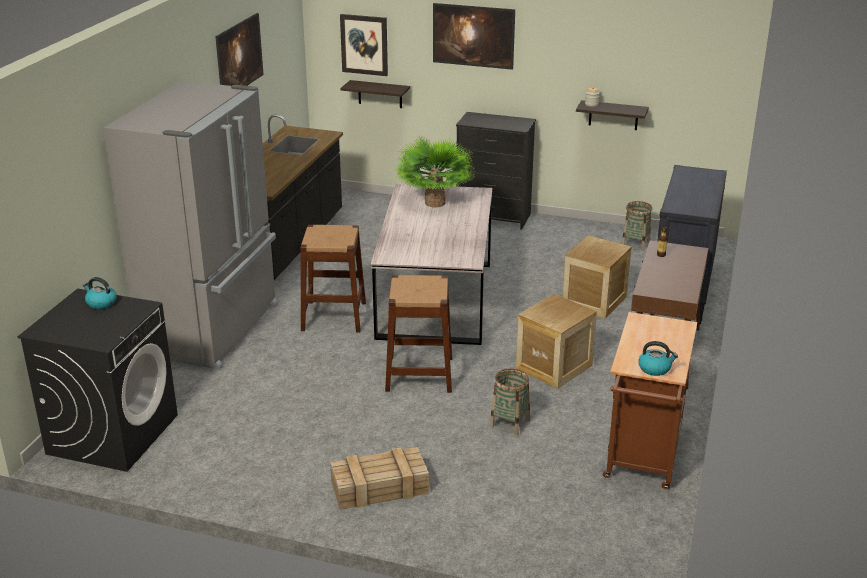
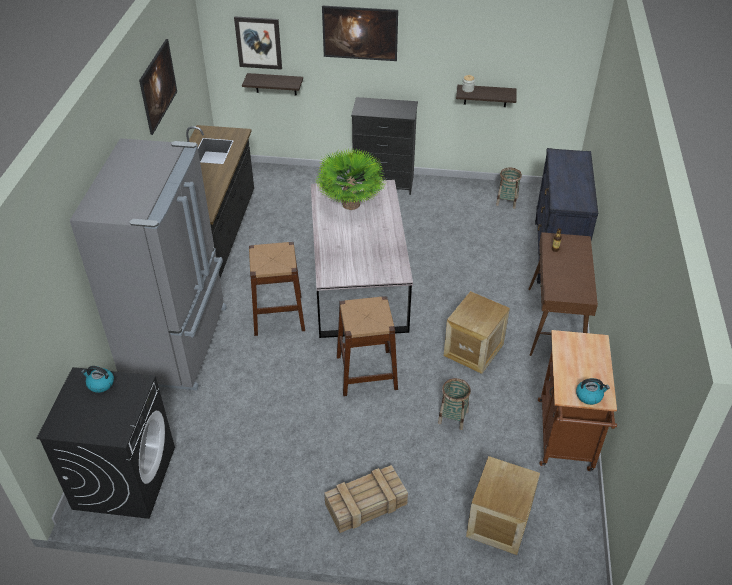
camera: 10 degrees left, 15 degrees up
crate [562,236,632,319] -> crate moved to [466,456,540,555]

